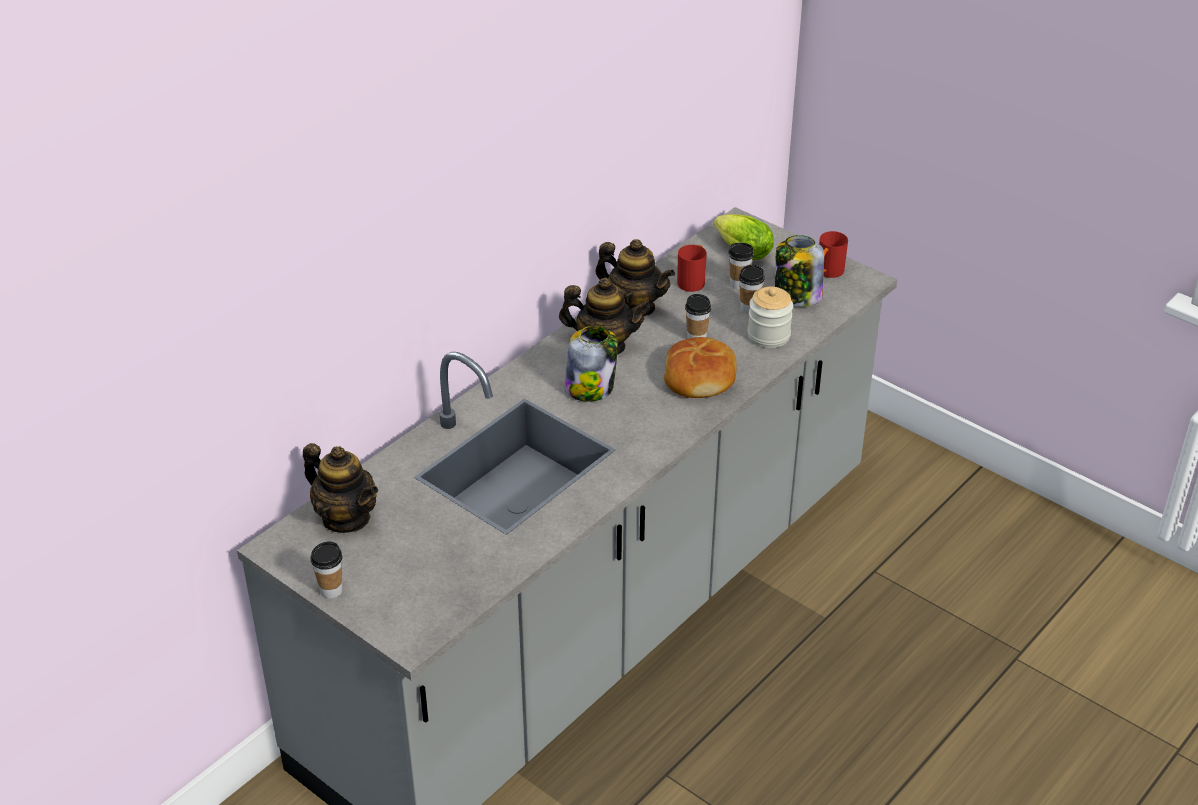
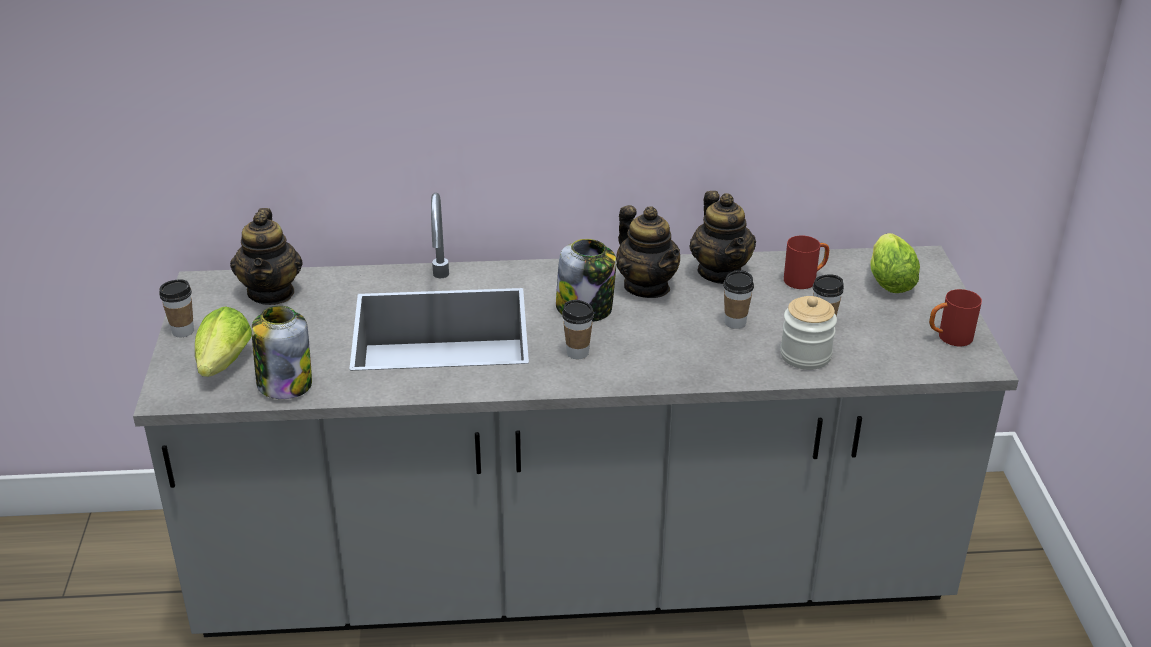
camera: 45 degrees right, 5 degrees down
bread [664,337,737,398] -> none
cup [729,242,754,290] -> cup moved to [562,300,594,359]
jar [775,235,824,307] -> jar moved to [252,306,312,399]
none -> lettuce [195,307,252,377]

